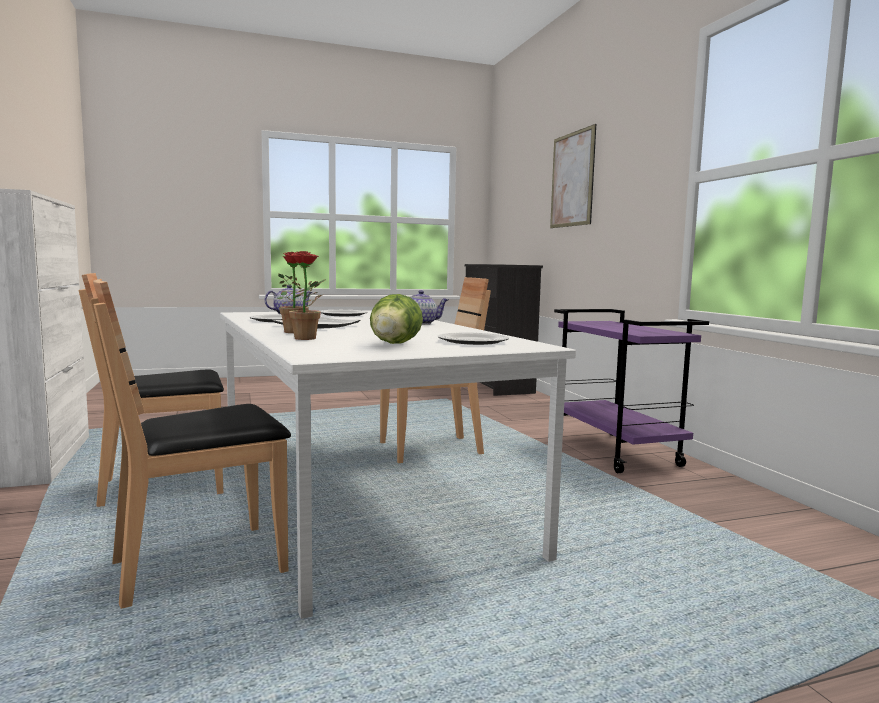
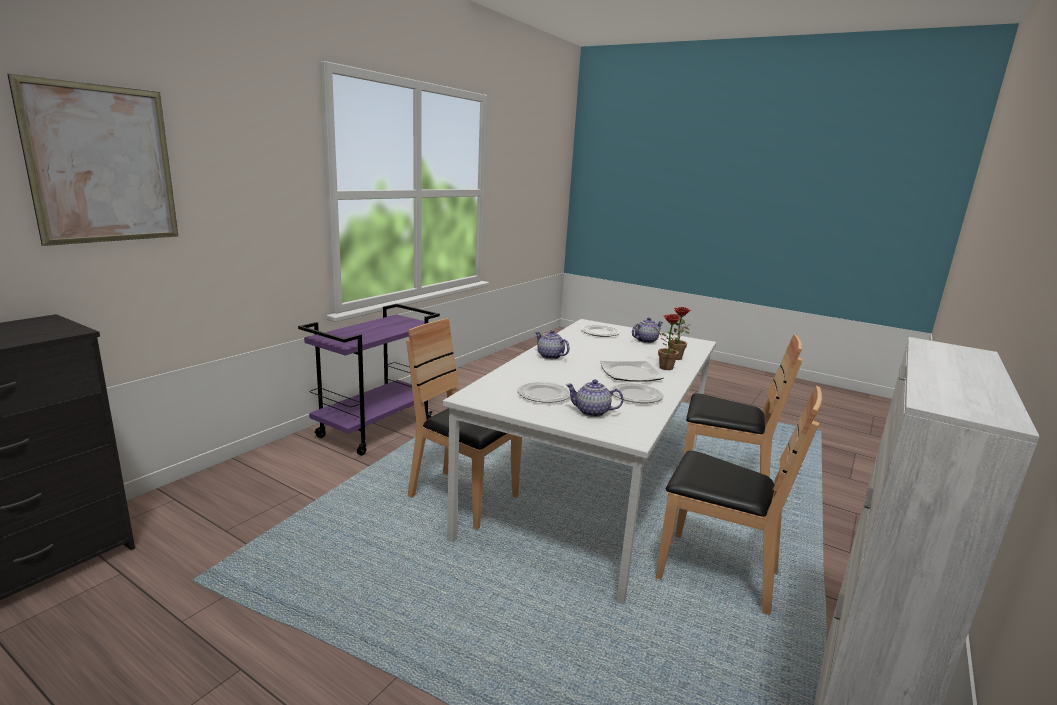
camera: 130 degrees left, 10 degrees up
lettuce [370,294,423,344] -> teapot [632,318,663,343]

